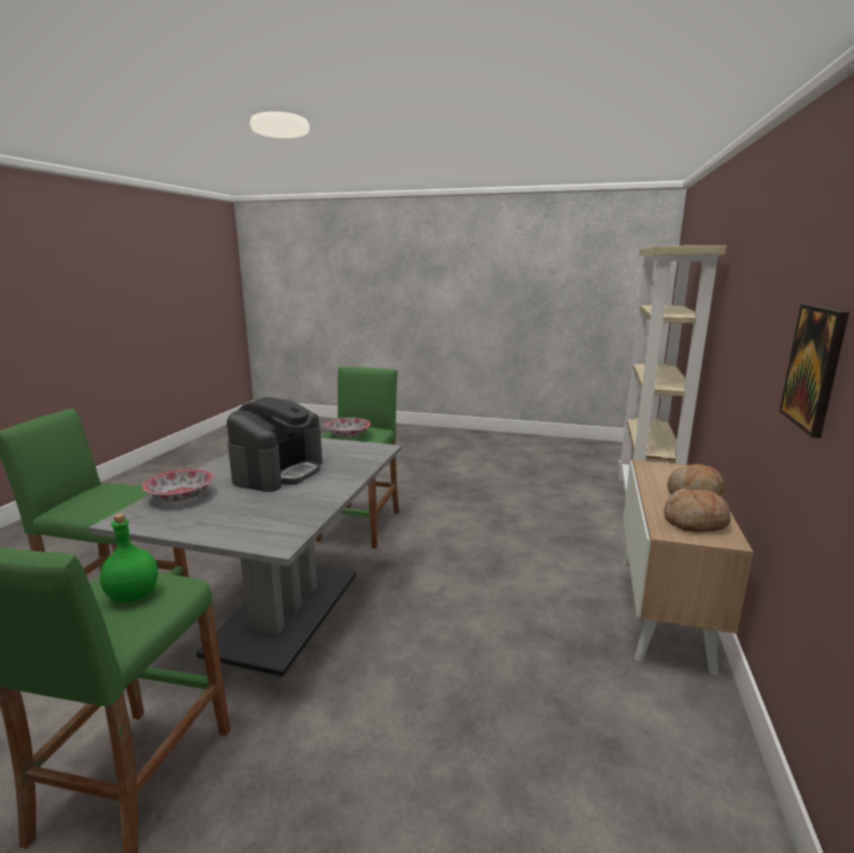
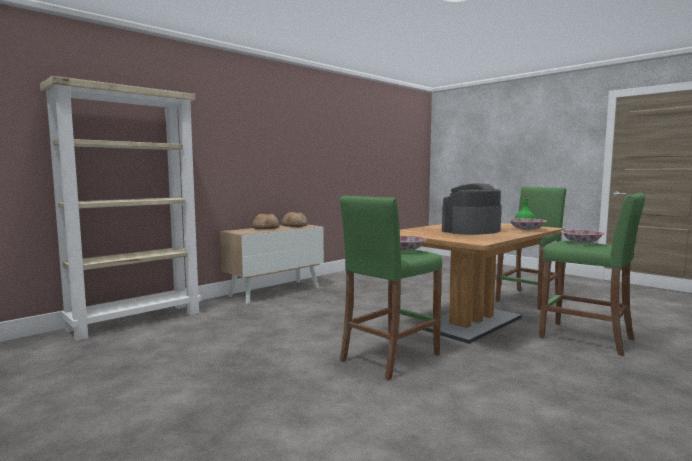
camera: 150 degrees left, 10 degrees down
grey dining table [89,438,402,677] -> brown dining table [400,223,564,344]
picture [779,304,849,438] -> none
none -> bowl [561,230,605,243]

